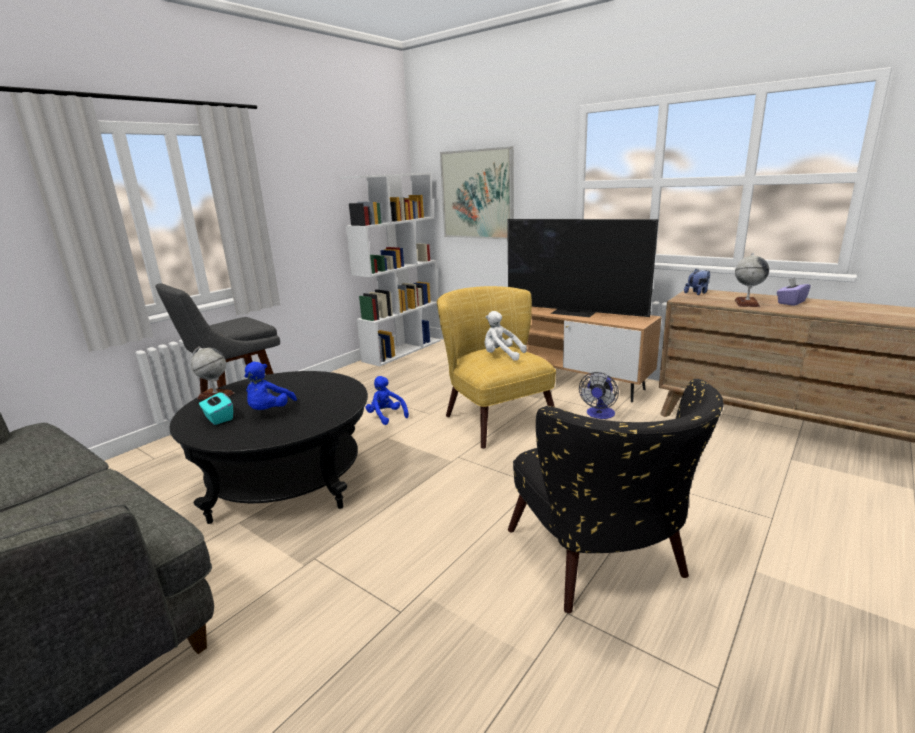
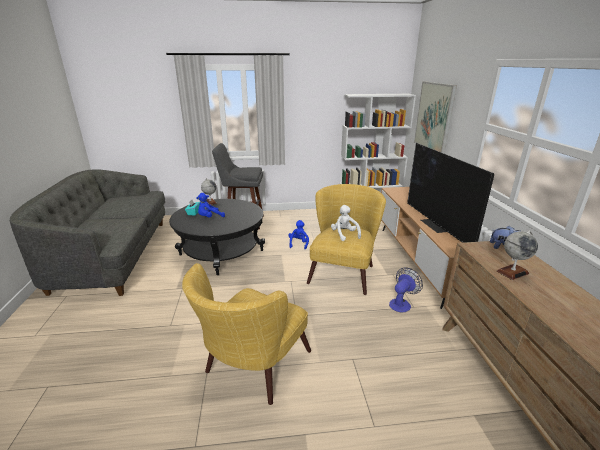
camera: 45 degrees right, 5 degrees up
black armchair [508,379,724,613] -> yellow armchair [182,263,311,405]
fan [579,372,619,419] -> fan turned 150 degrees clockwise [389,268,423,313]
purple tissue box [777,277,811,306] -> none

